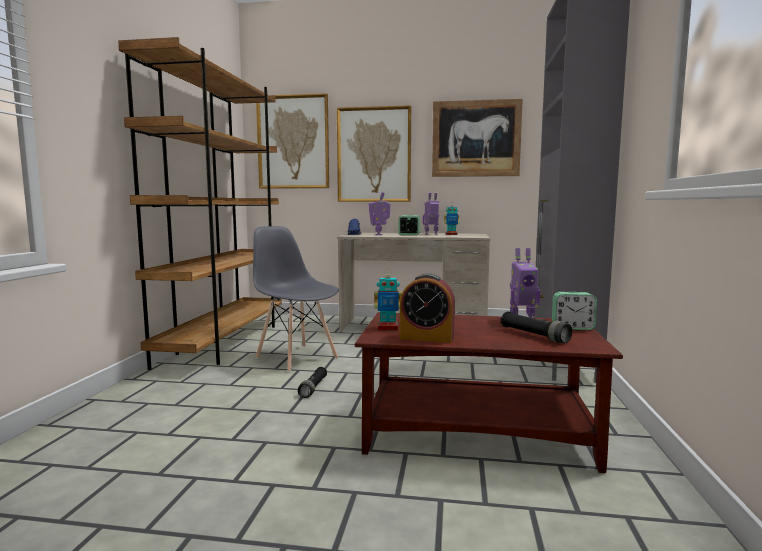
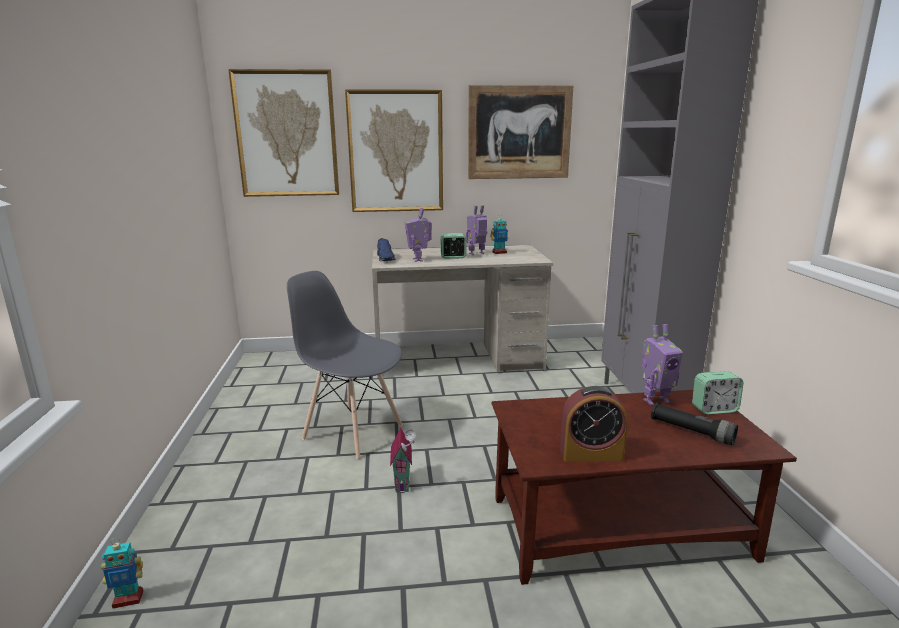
camera: 15 degrees left, 10 degrees up
brown bookcase [118,37,282,370] -> none
black flashlight [298,367,327,398] -> toy house [390,428,416,493]
toy robot [374,273,402,330] -> toy robot moved to [101,538,143,609]

